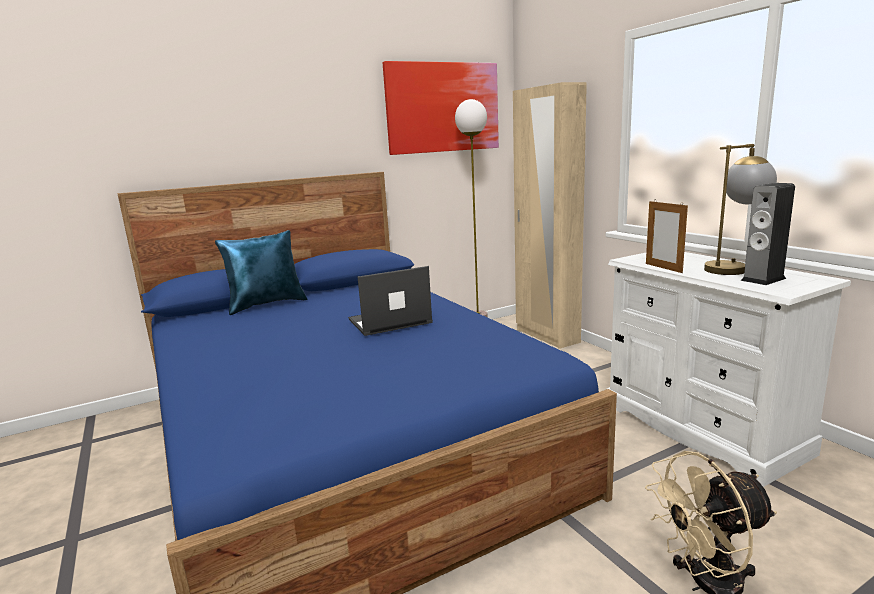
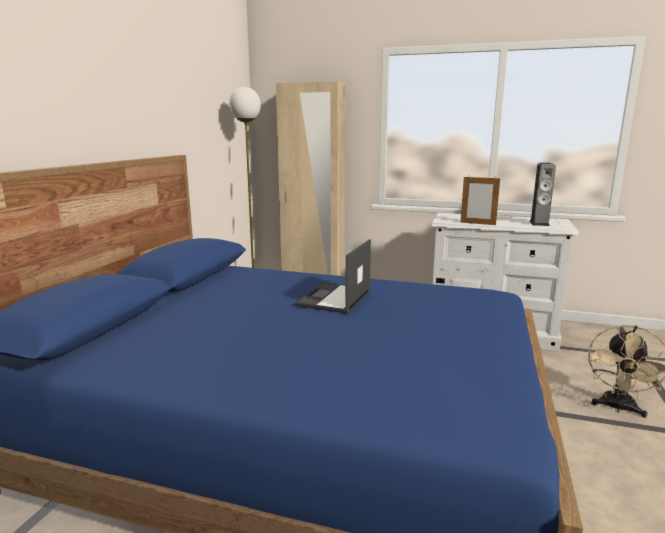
camera: 45 degrees left, 0 degrees up
blue pillow [215,230,307,315] -> none
picture [383,61,499,155] -> none
table lamp [704,144,777,275] -> none

